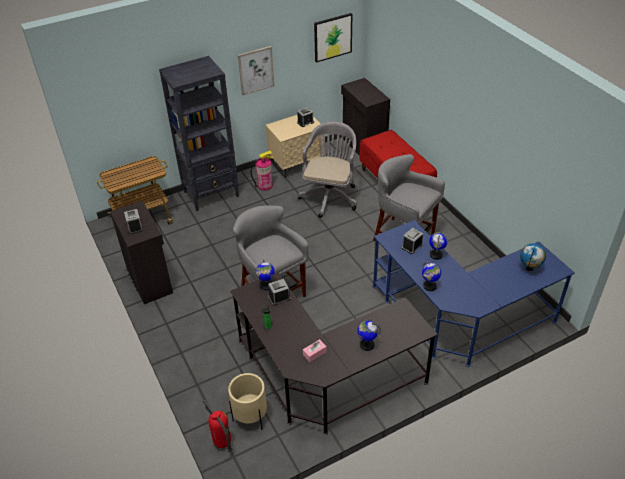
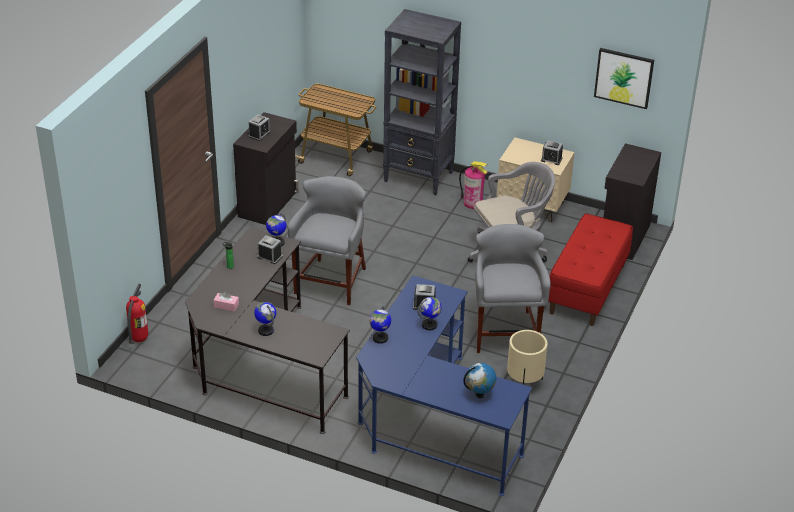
camera: 50 degrees right, 5 degrees down
beige planter [228,373,267,430] -> beige planter moved to [507,330,548,385]
picture [238,46,274,95] -> none

